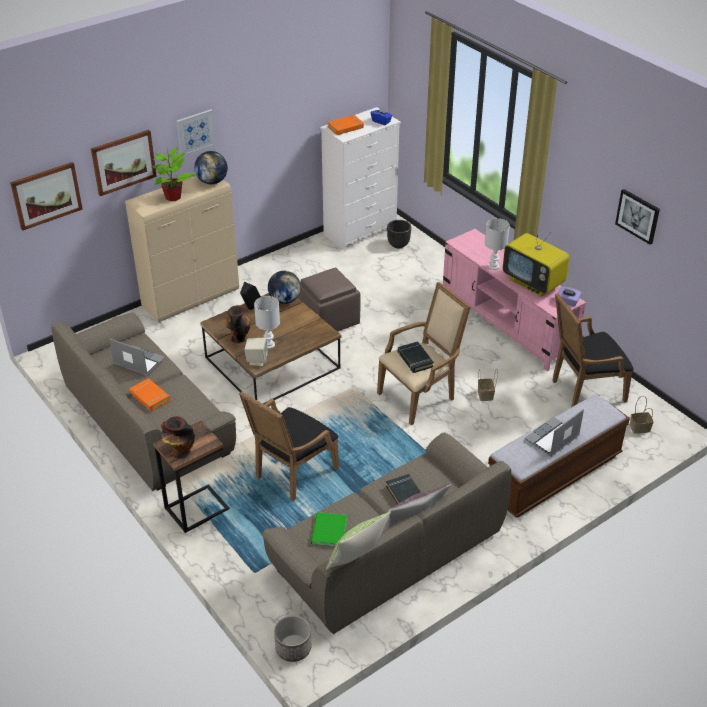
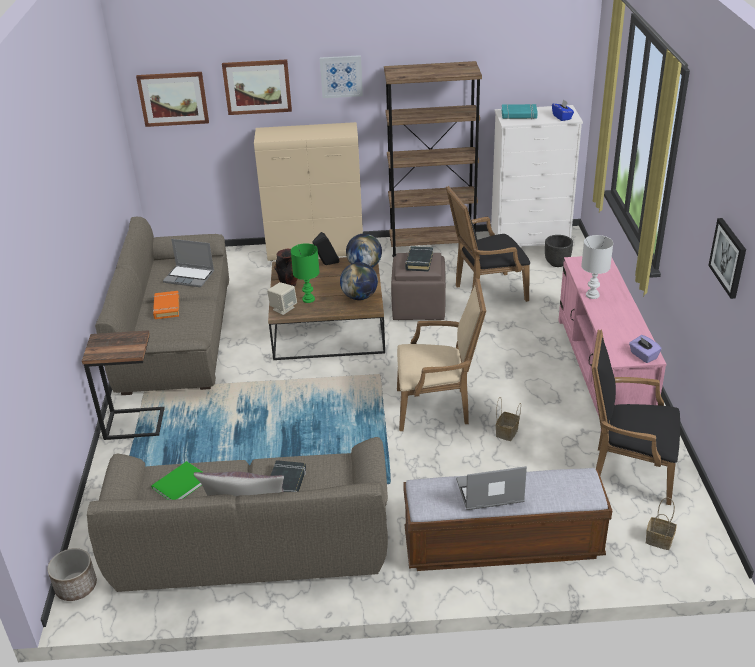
camera: 35 degrees right, 5 degrees down
laptop [109,338,165,376] -> laptop turned 135 degrees clockwise [163,239,214,287]
potted plant [152,148,196,201] -> none
vase [161,416,195,459] -> none
globe [194,151,228,184] -> globe moved to [340,262,378,300]
black armchair [239,391,339,501] -> black armchair moved to [446,186,530,302]
white table lamp [254,296,280,349] -> green table lamp [291,243,319,303]
pillow [325,511,391,570] -> none
orange book [328,115,364,135] -> turquoise book [502,104,538,119]
black book [398,341,434,373] -> black book moved to [405,246,433,272]
television [502,223,570,297] -> none
none -> brown bookcase [384,61,482,257]

